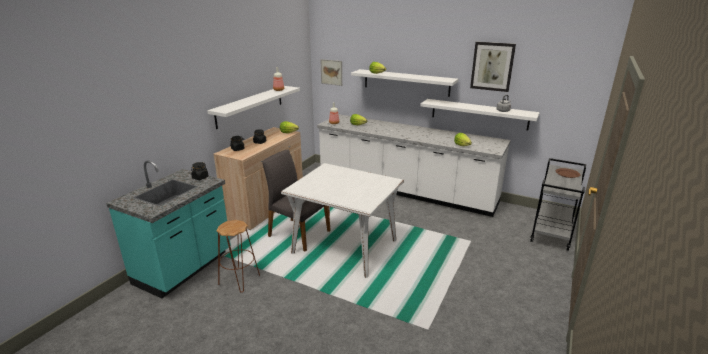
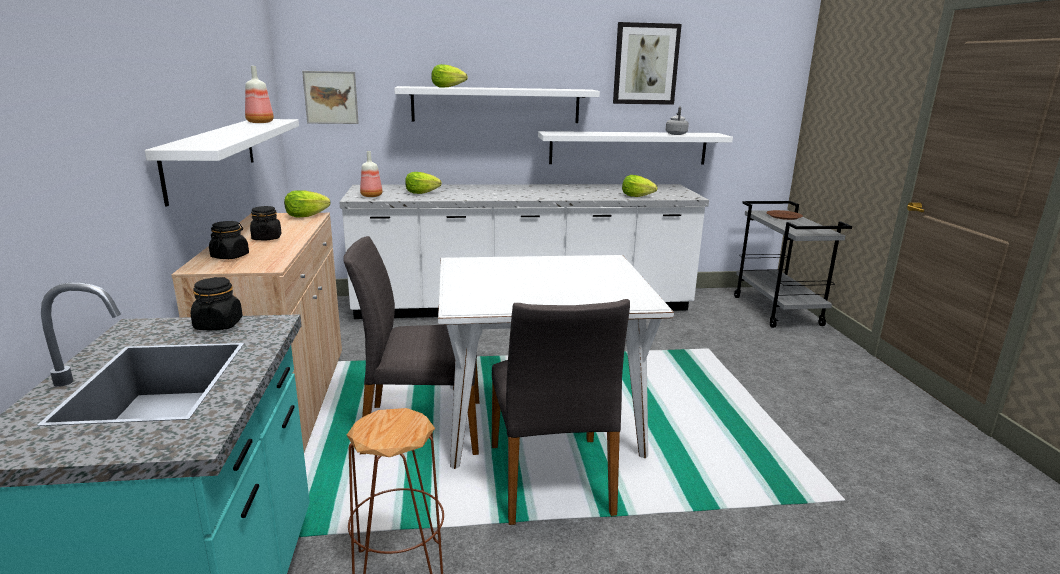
camera: 35 degrees left, 5 degrees down
none -> grey chair [491,299,630,525]

